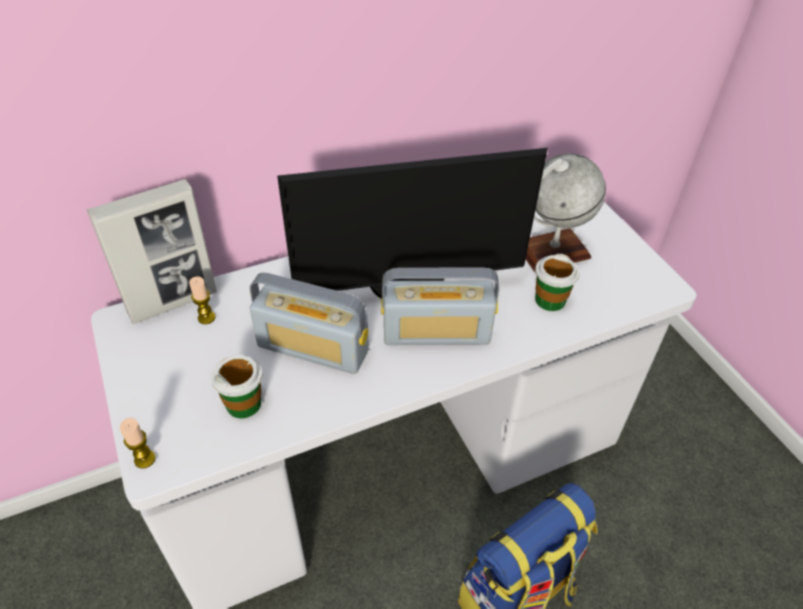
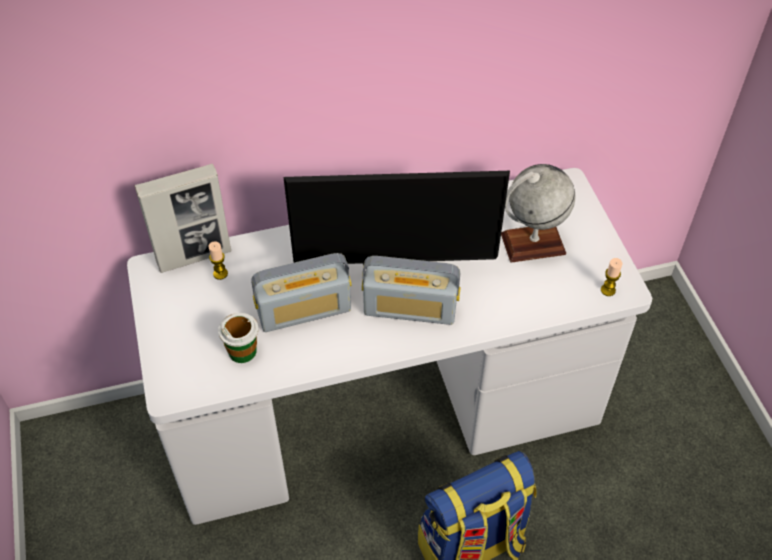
camera: 10 degrees right, 5 degrees up
candle [120,418,156,469] -> candle moved to [601,258,622,296]
radio [250,272,369,374] -> radio turned 45 degrees counterclockwise [251,253,351,332]
cup [535,254,580,311] -> none

